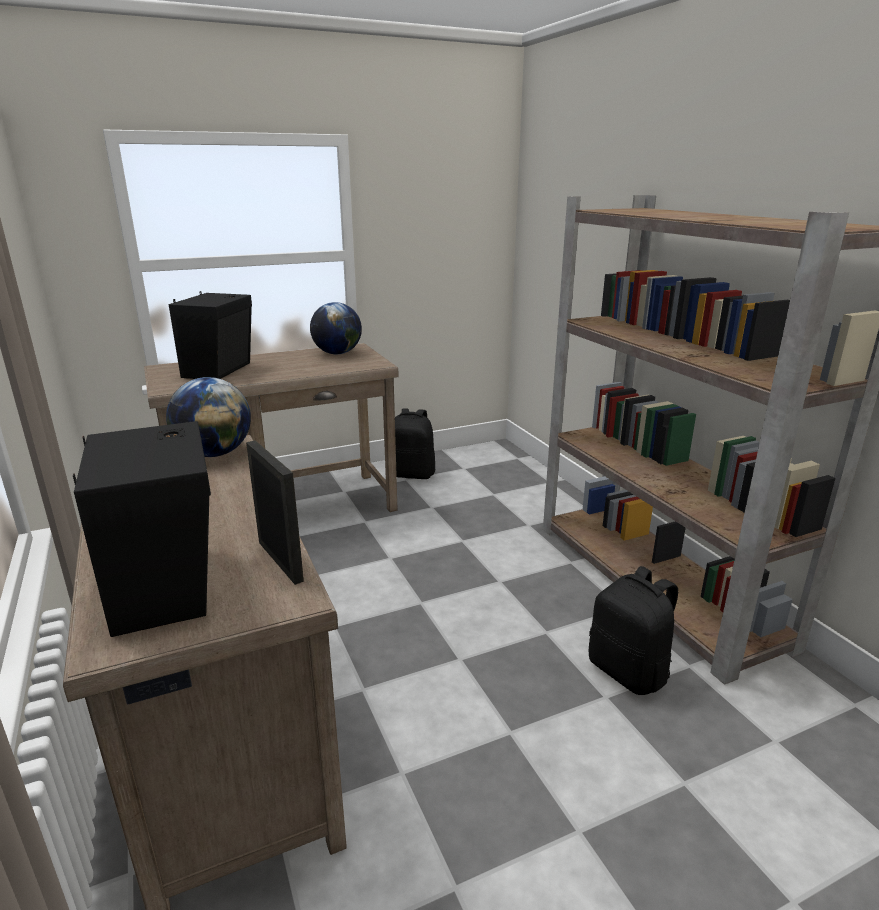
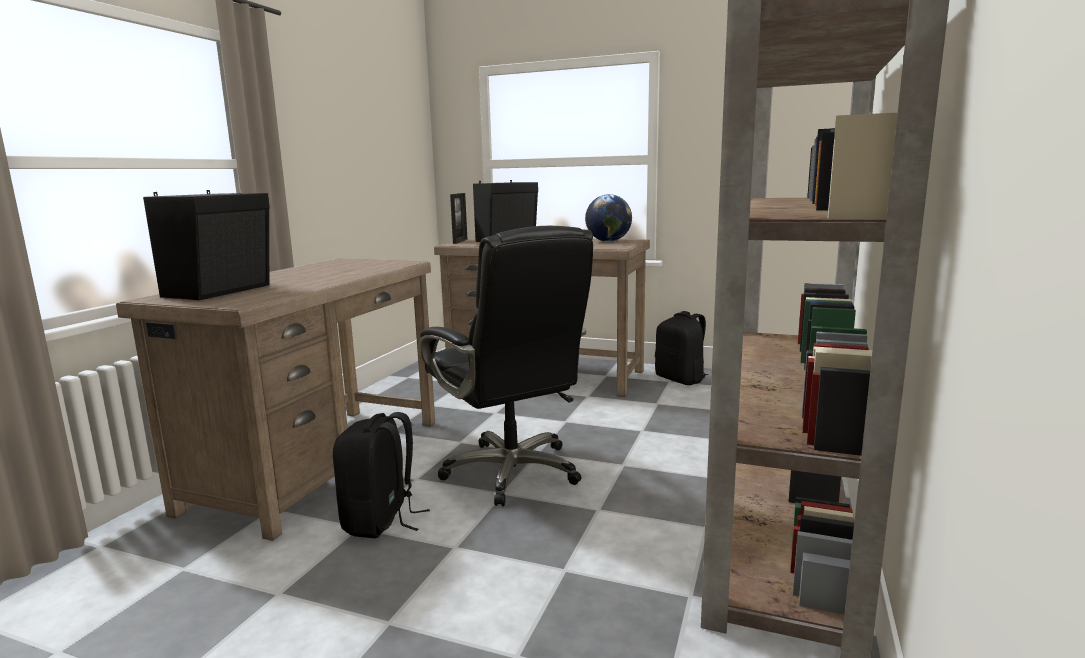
camera: 45 degrees right, 10 degrees down
globe [166,377,251,457] -> none
picture frame [246,440,304,585] -> picture frame moved to [450,193,467,244]
black backpack [589,566,678,695] -> black backpack moved to [333,412,430,538]
none -> black office chair [420,226,593,506]

